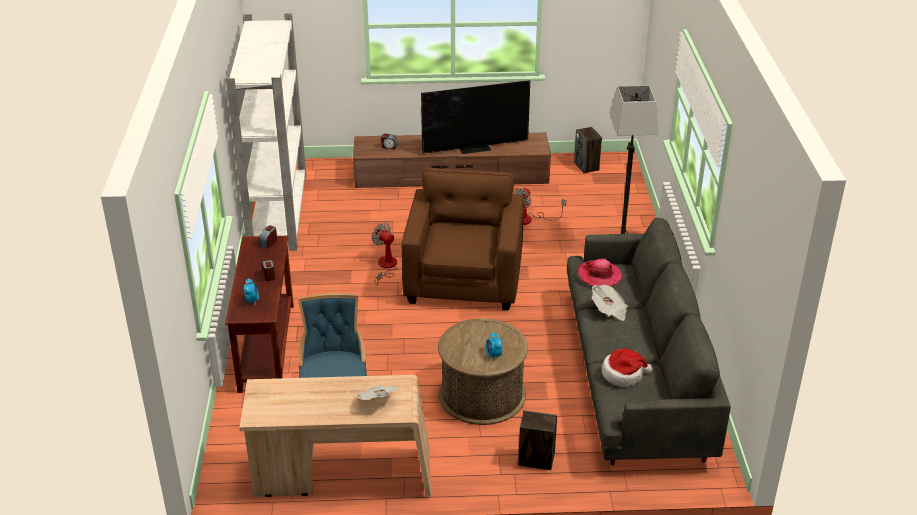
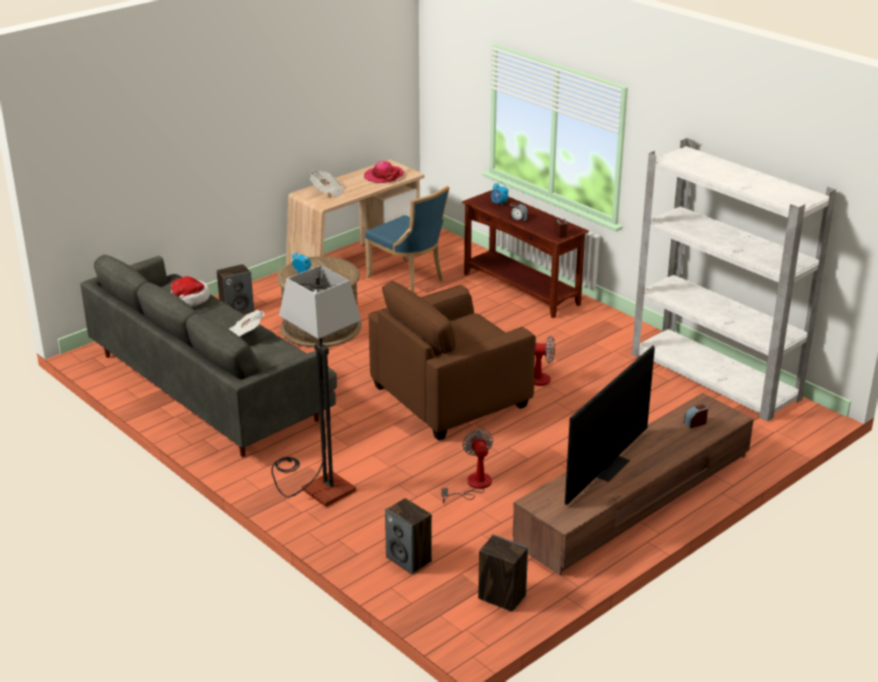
camera: 140 degrees right, 5 degrees down
brown armchair [402,168,524,310] -> brown armchair turned 90 degrees clockwise [368,281,536,441]
hat [578,258,623,286] -> hat moved to [364,161,404,183]
none -> speaker [385,498,432,574]

